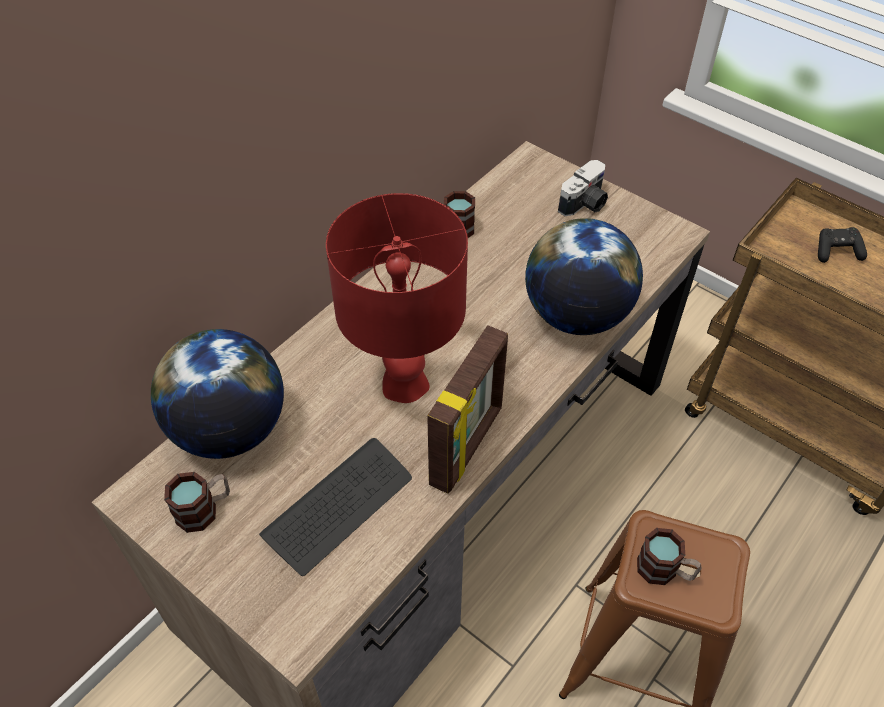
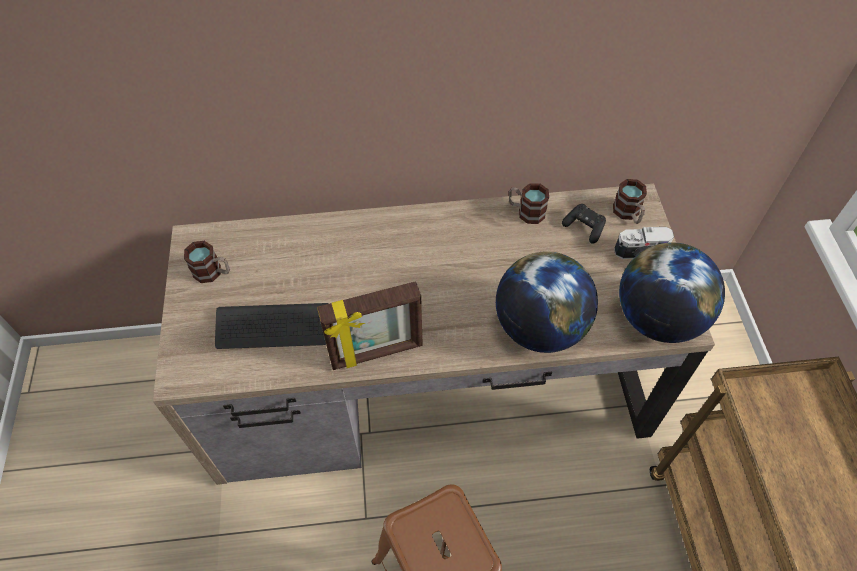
camera: 45 degrees right, 5 degrees up
globe [151,329,284,459] -> globe moved to [619,243,725,343]
red table lamp [326,193,468,403] -> none
mug [637,528,702,585] -> mug moved to [613,179,647,224]
black game controller [818,227,867,263] -> black game controller moved to [562,204,606,244]

